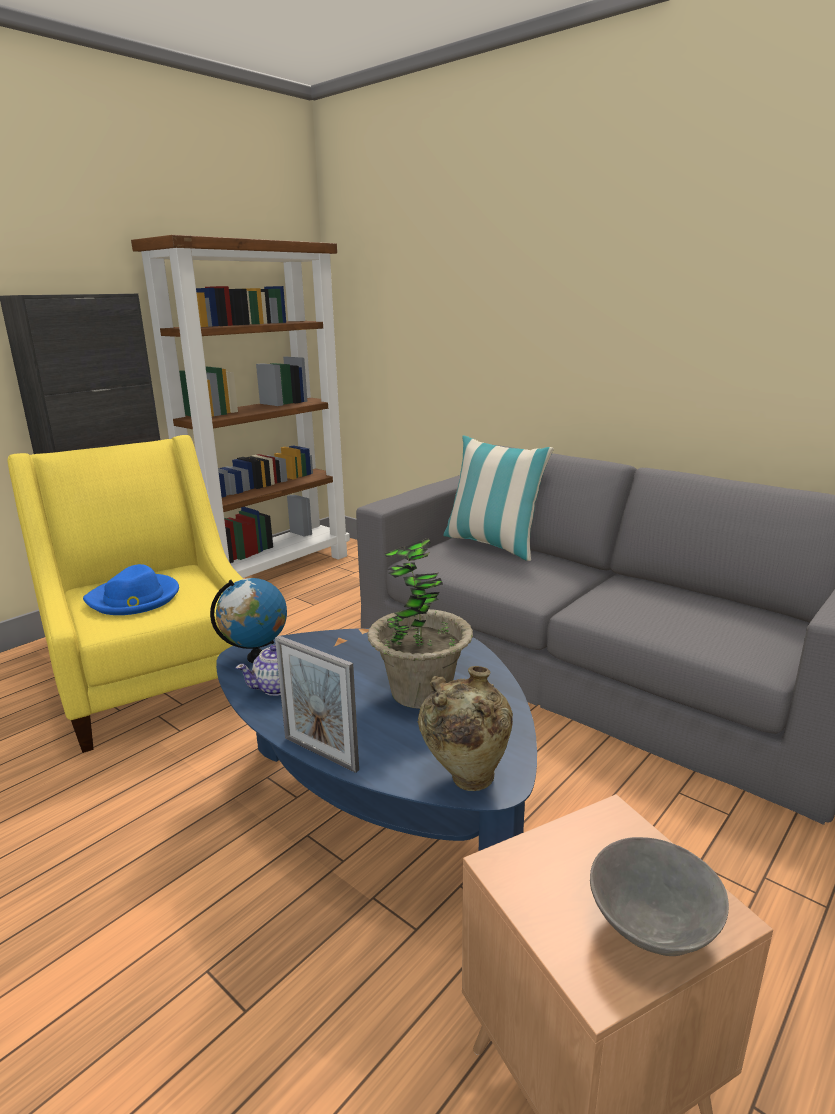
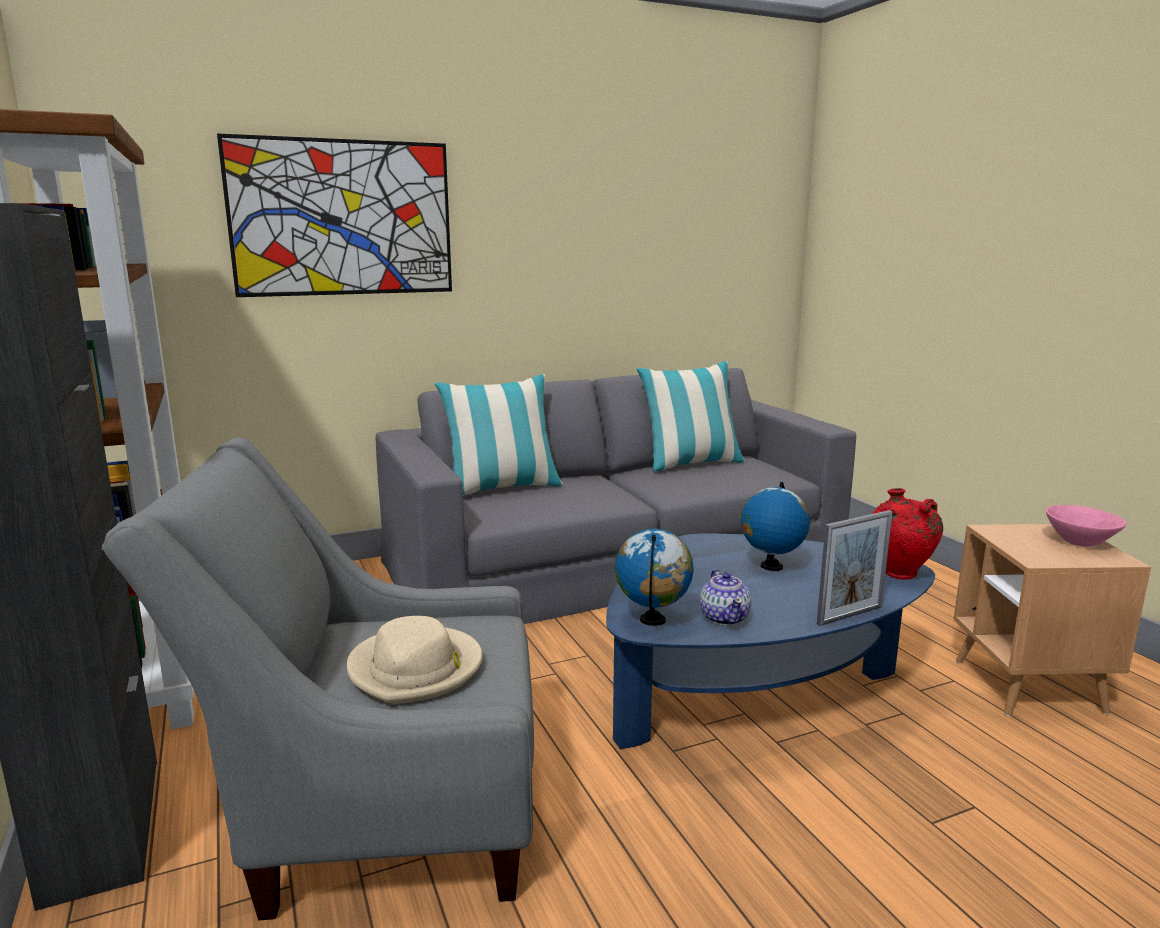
camera: 65 degrees left, 5 degrees down
yellow armchair [8,435,243,753] -> grey armchair [102,437,534,920]
blue hat [83,564,179,615] -> beige hat [347,616,483,704]
potted plant [367,538,473,709] -> globe [741,482,810,571]
beige vase [418,666,513,791] -> red vase [872,488,943,580]
grey bowl [590,837,729,956] -> pink bowl [1046,505,1126,547]
none -> picture [217,133,452,297]
none -> pillow [637,361,745,471]

